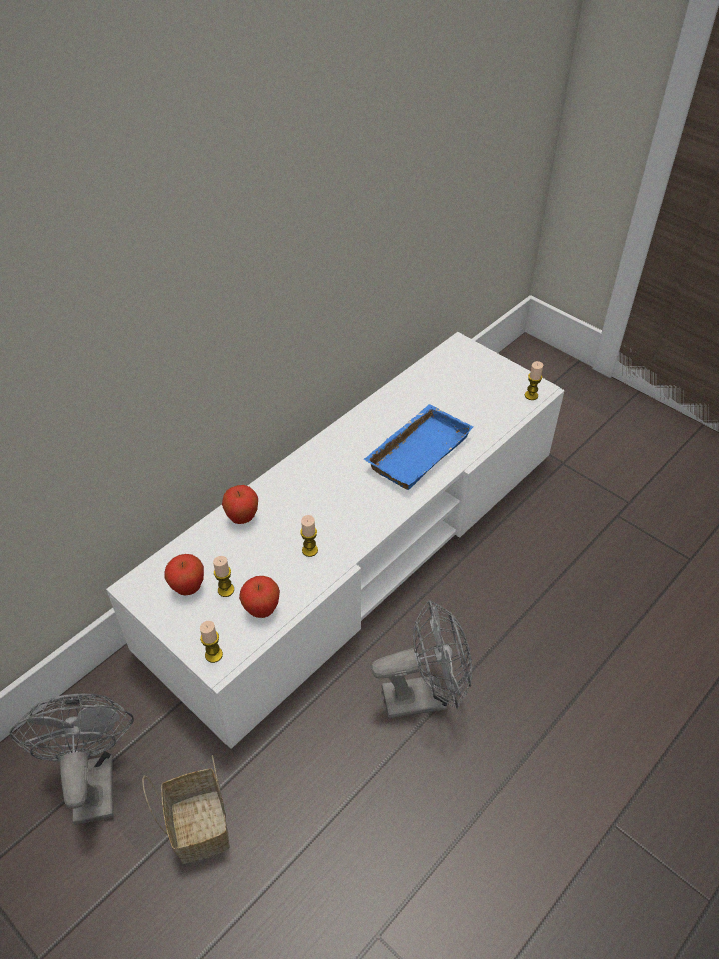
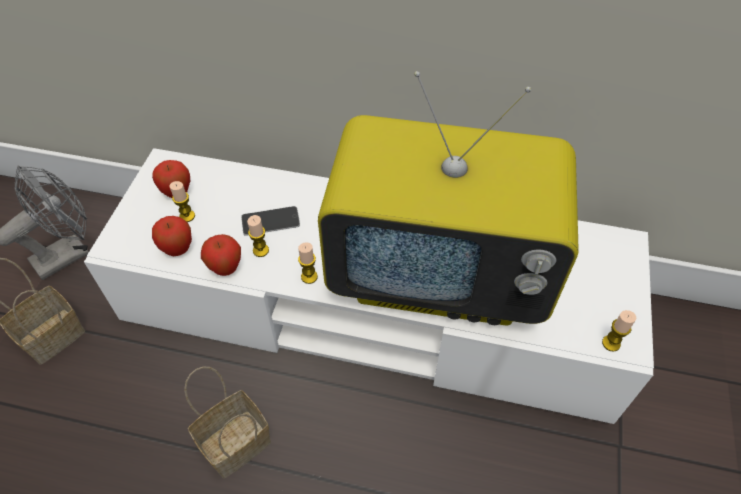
camera: 60 degrees right, 5 degrees up
candle [200,621,223,663] -> candle moved to [298,242,318,284]
apple [222,485,258,524] -> apple moved to [201,234,241,276]
blue tray [364,404,473,490] -> television [318,71,579,326]
grey fan [371,599,472,719] -> basket [184,367,271,478]
none -> phone [241,206,300,236]

